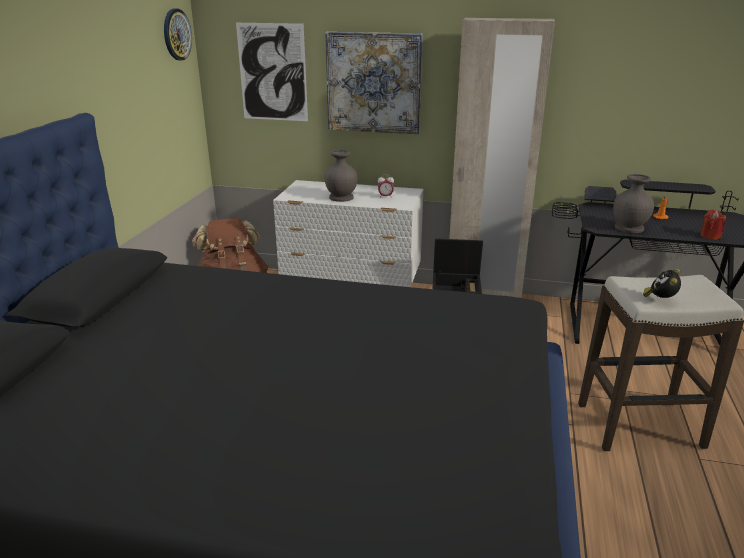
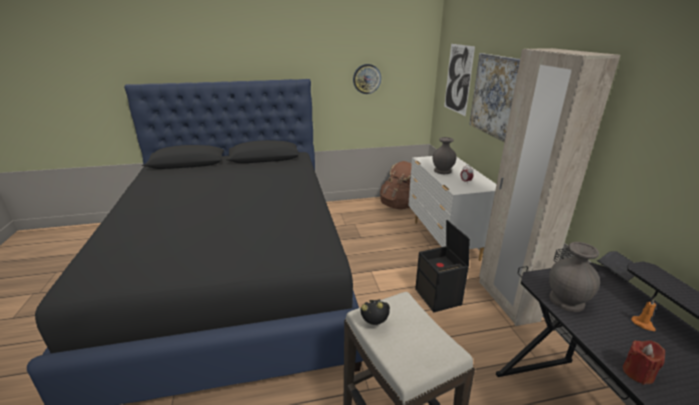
camera: 65 degrees right, 0 degrees up
wall clock [164,8,192,60] -> wall clock moved to [353,64,381,94]

